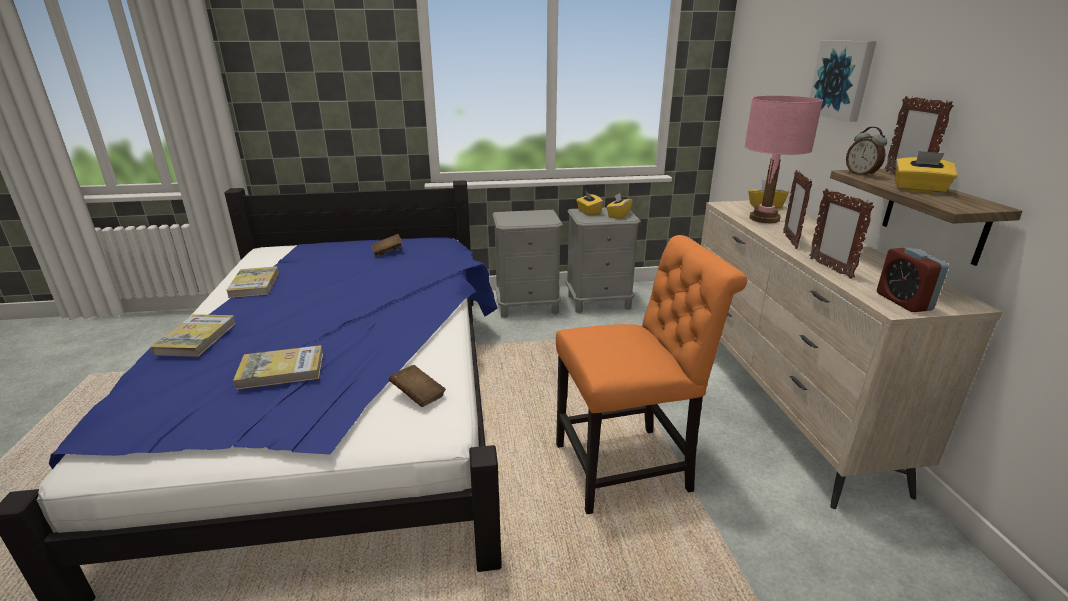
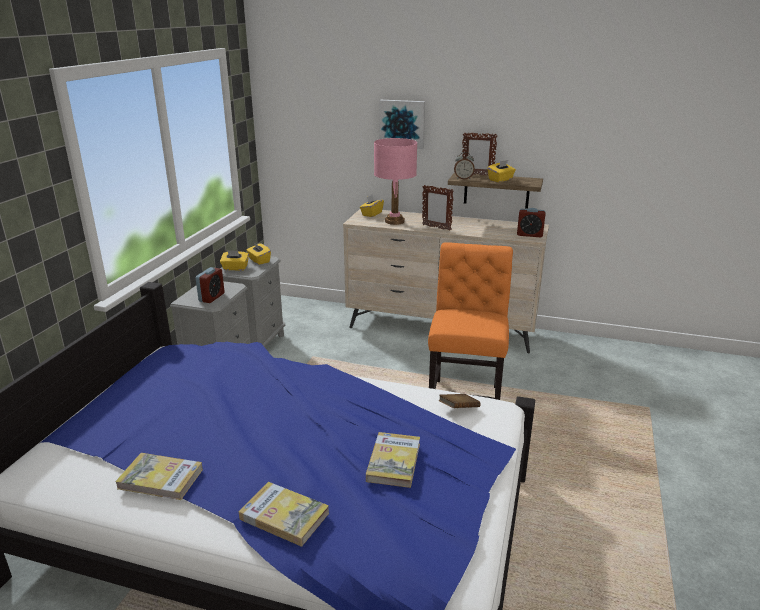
camera: 65 degrees left, 0 degrees up
brown book [372,234,403,257] -> none
picture frame [809,189,874,279] -> none
none -> alarm clock [196,267,225,303]

